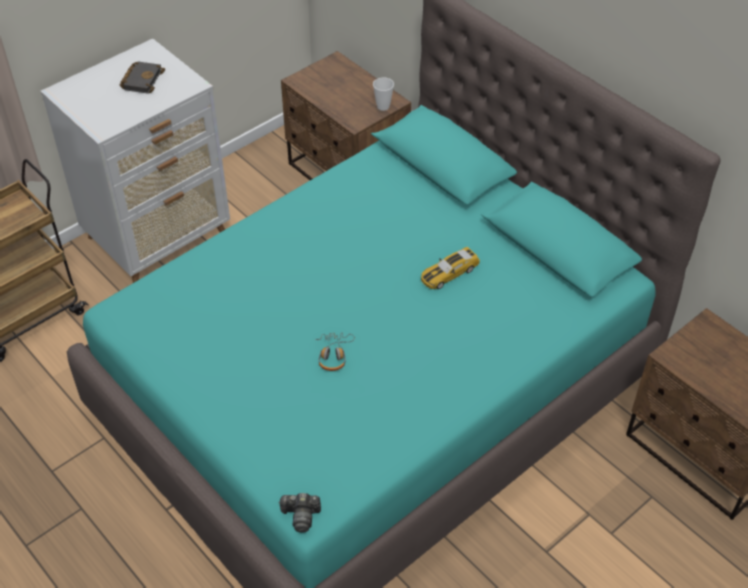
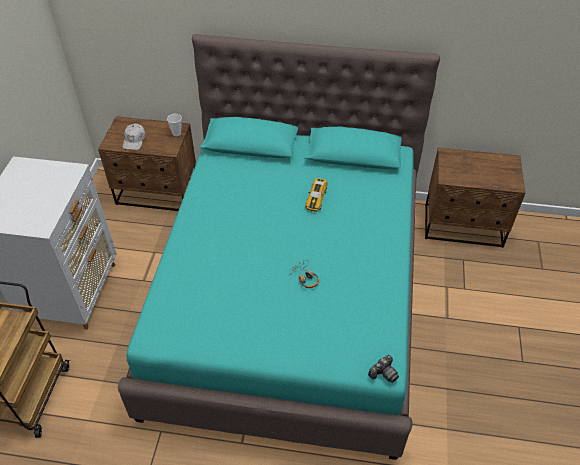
camera: 40 degrees left, 0 degrees up
black book [119,61,165,94] -> none
none -> white cap [123,124,145,150]

